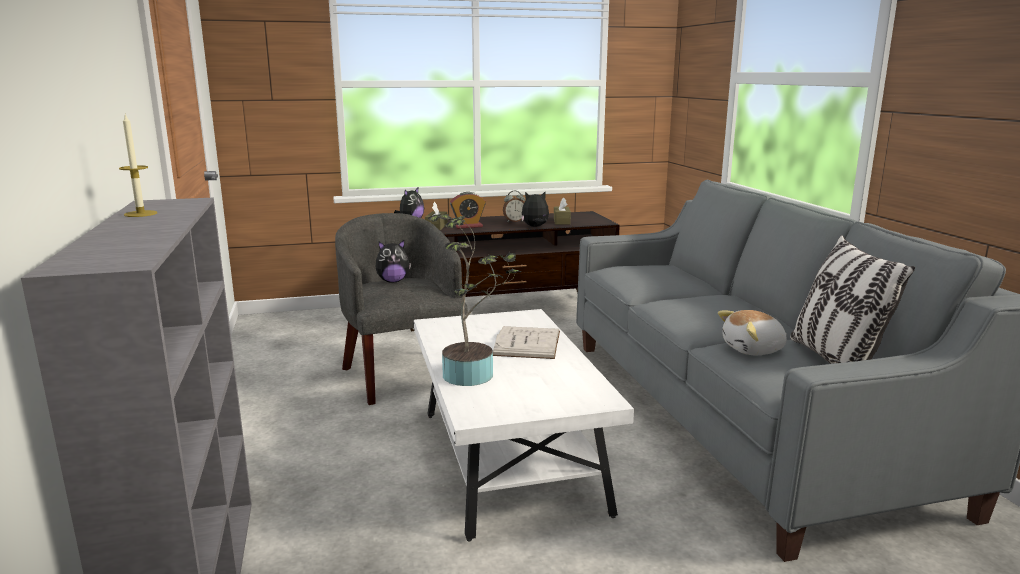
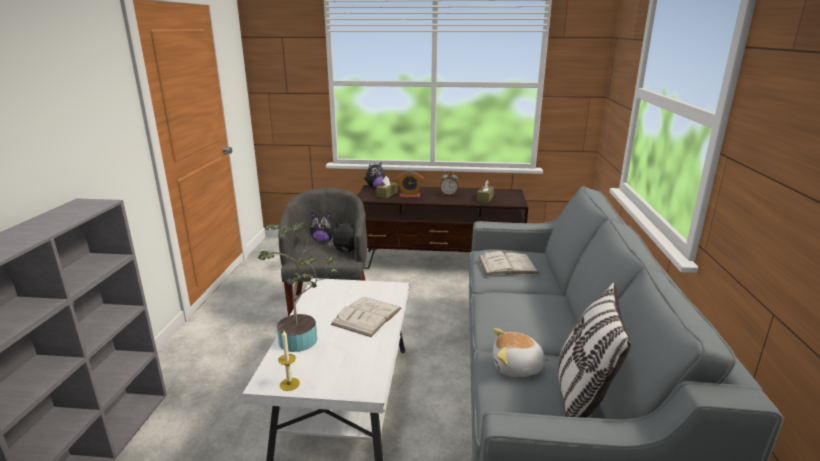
camera: 20 degrees right, 5 degrees up
candle [119,114,157,217] -> candle moved to [278,330,300,391]
plush toy [521,191,549,227] -> plush toy moved to [329,221,355,253]
none -> white book [478,251,539,275]

